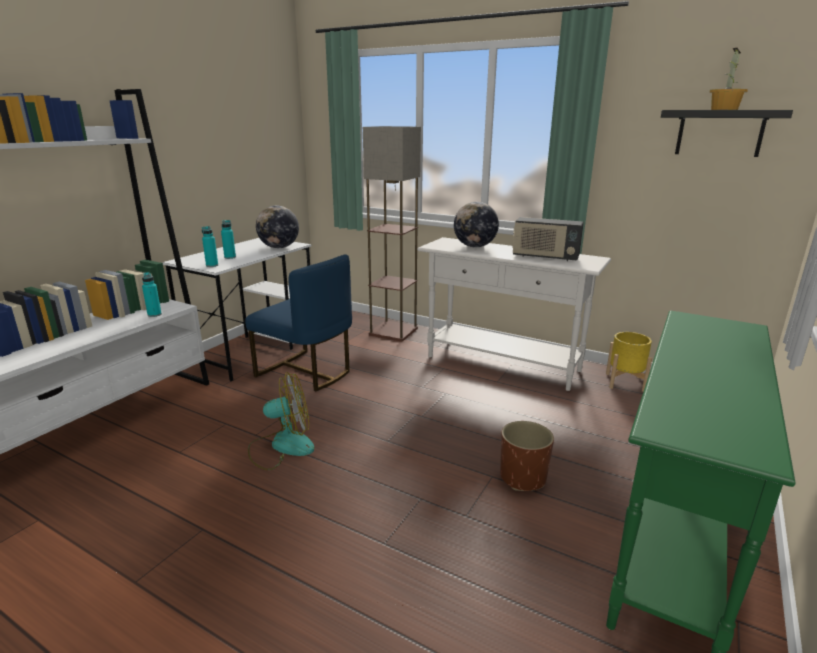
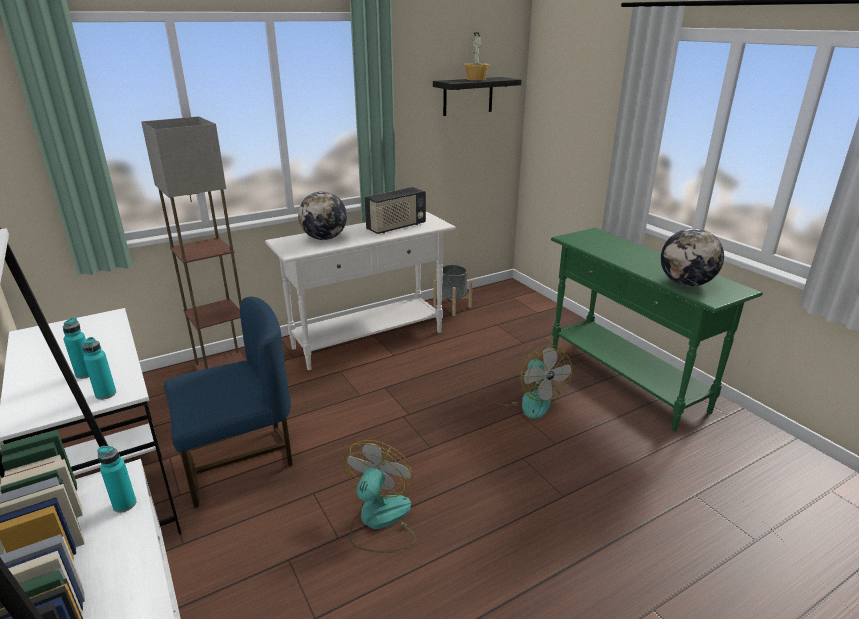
camera: 60 degrees left, 5 degrees up
globe [256,205,299,248] -> globe moved to [661,228,724,287]
brown planter [500,421,554,491] -> fan [497,345,572,419]
yellow planter [606,332,652,392] -> grey planter [433,265,473,316]

